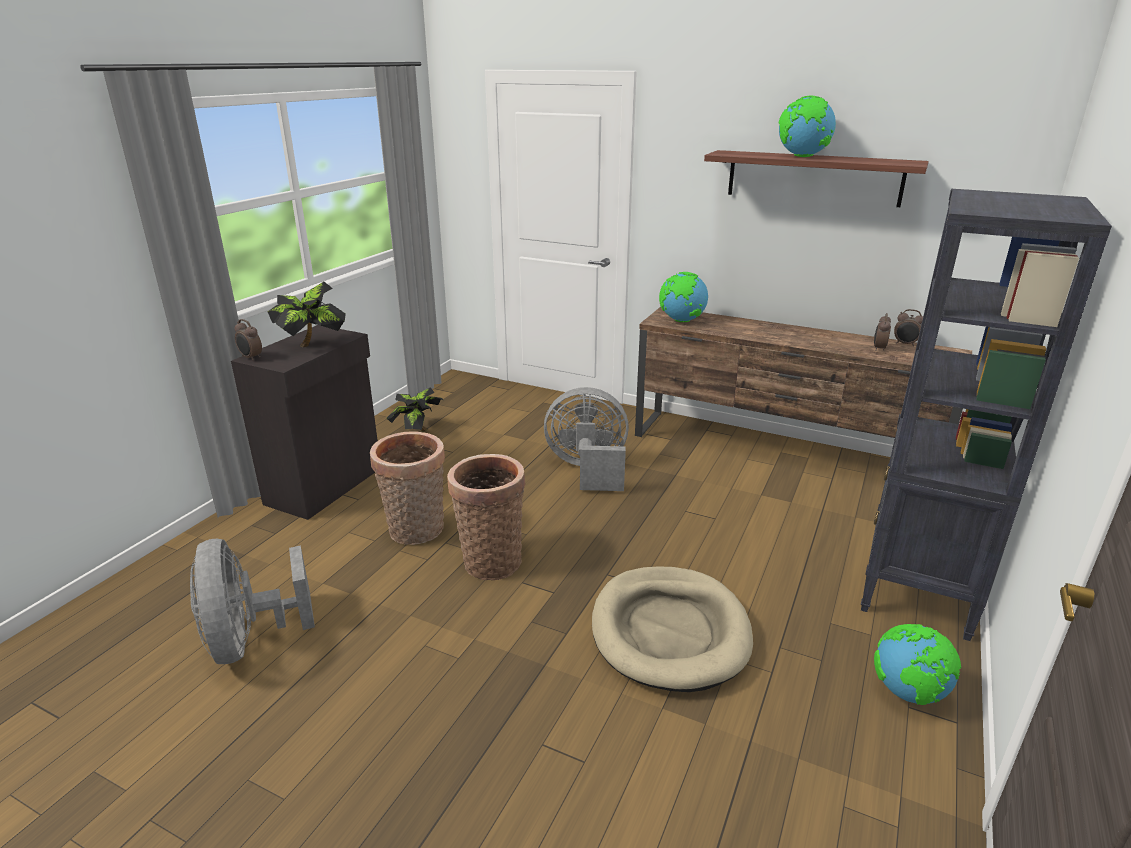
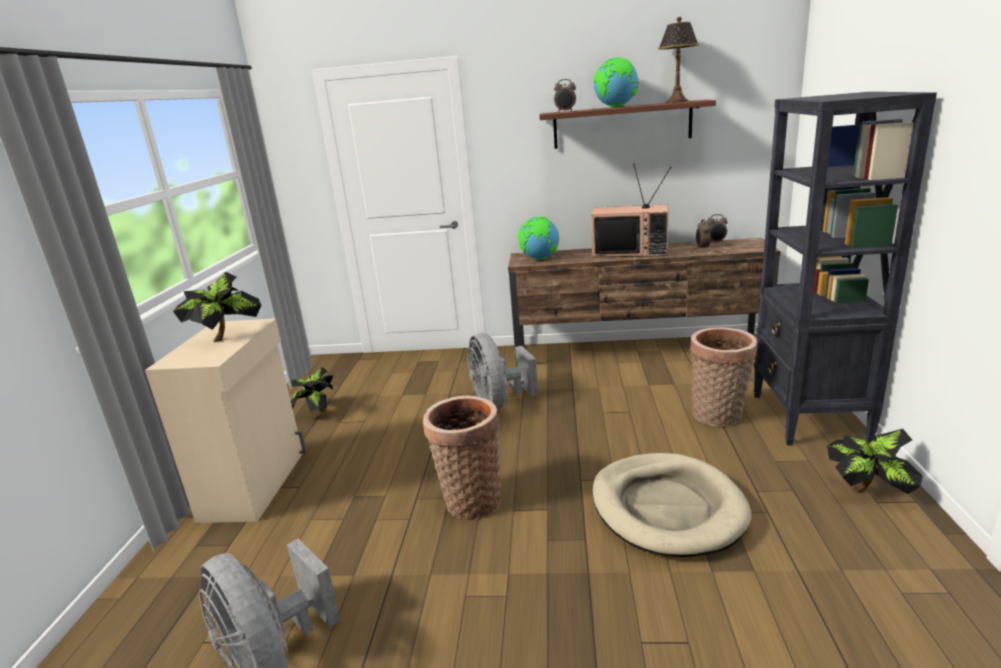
camera: 20 degrees left, 5 degrees down
black cabinet [231,325,378,520] -> beige cabinet [145,318,307,523]
alarm clock [235,319,262,361] -> alarm clock moved to [554,79,576,112]
basket [370,431,445,545] -> basket moved to [690,327,757,426]
grey fan [544,387,629,491] -> grey fan turned 90 degrees counterclockwise [467,333,538,410]
globe [874,624,961,705] -> potted plant [827,429,923,494]
none -> television [591,164,671,258]
none -> table lamp [658,17,700,103]

